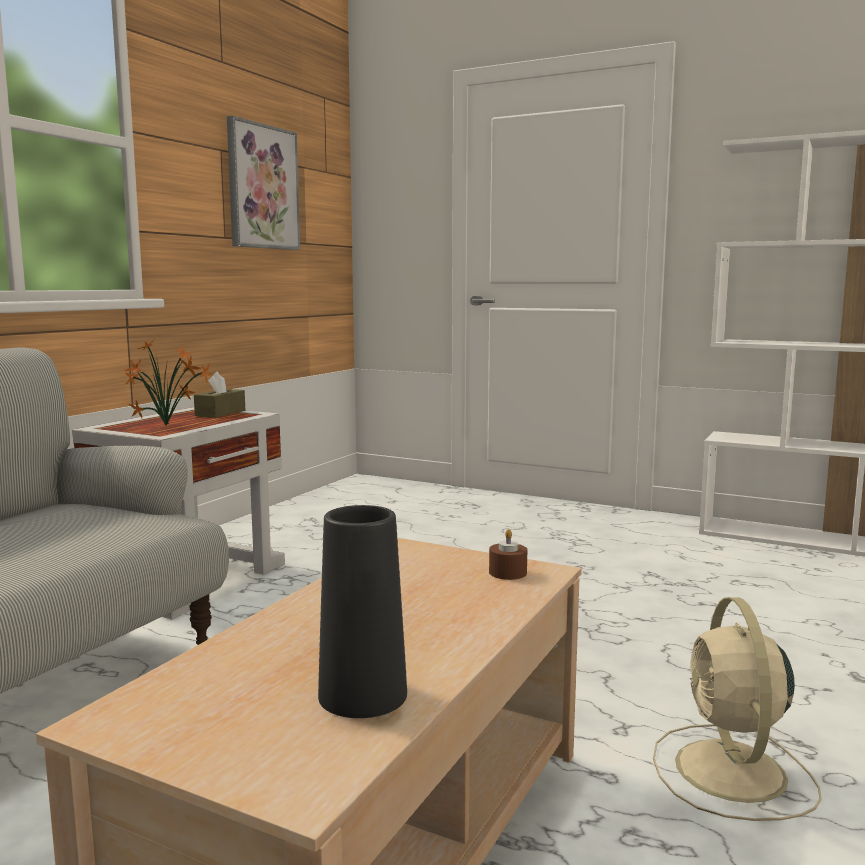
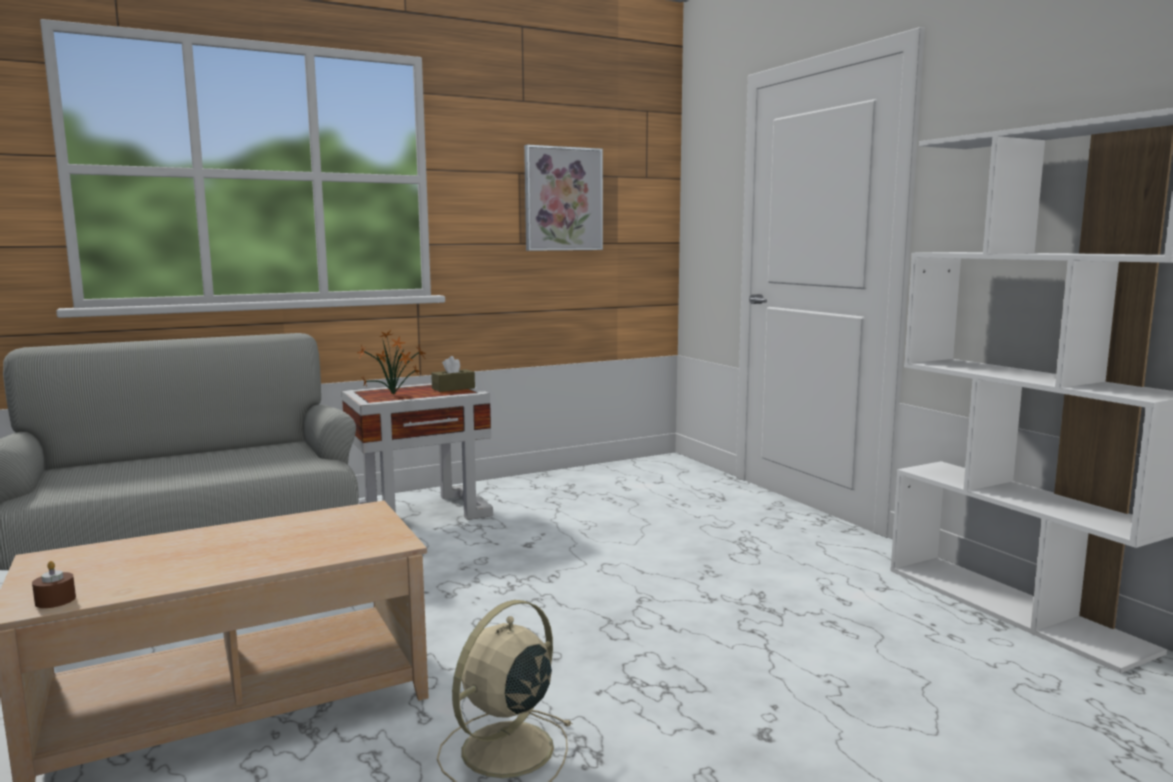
camera: 35 degrees right, 0 degrees up
black vase [318,505,407,718] -> none
brown candle [489,529,527,580] -> brown candle moved to [32,561,76,608]

